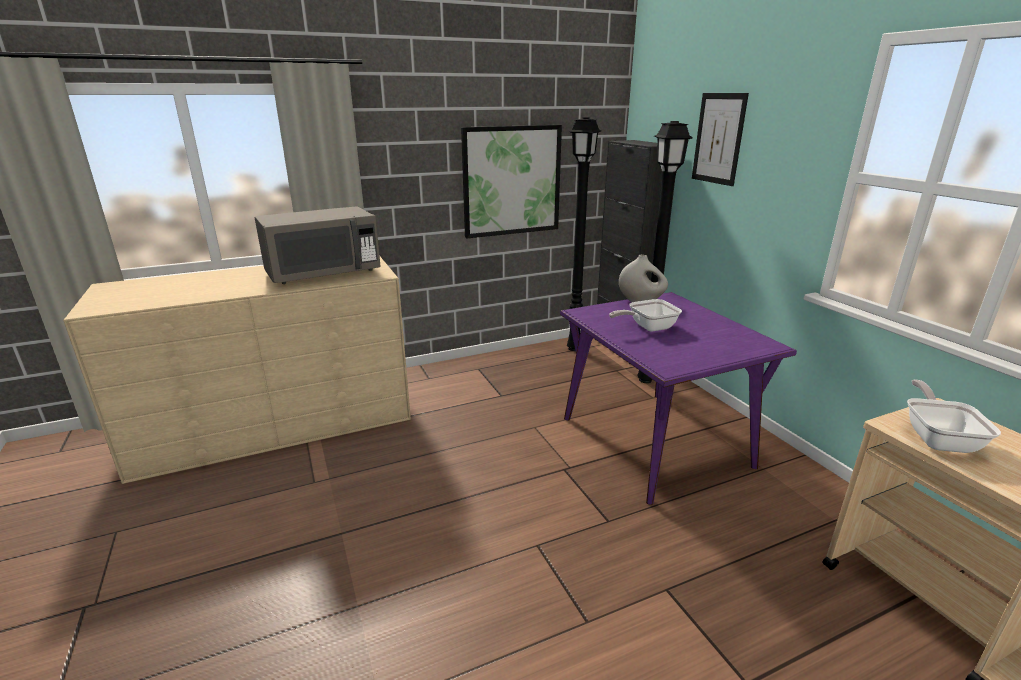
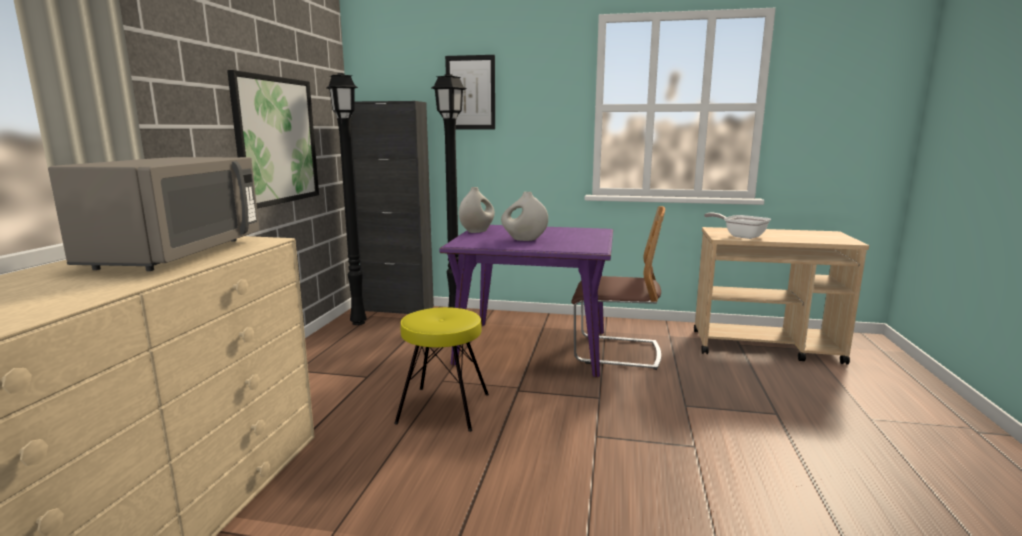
camera: 55 degrees left, 10 degrees down
frying pan [609,299,682,332] -> white vase [501,192,548,241]
none -> yellow stool [394,307,489,432]
none -> chair [571,206,665,370]

